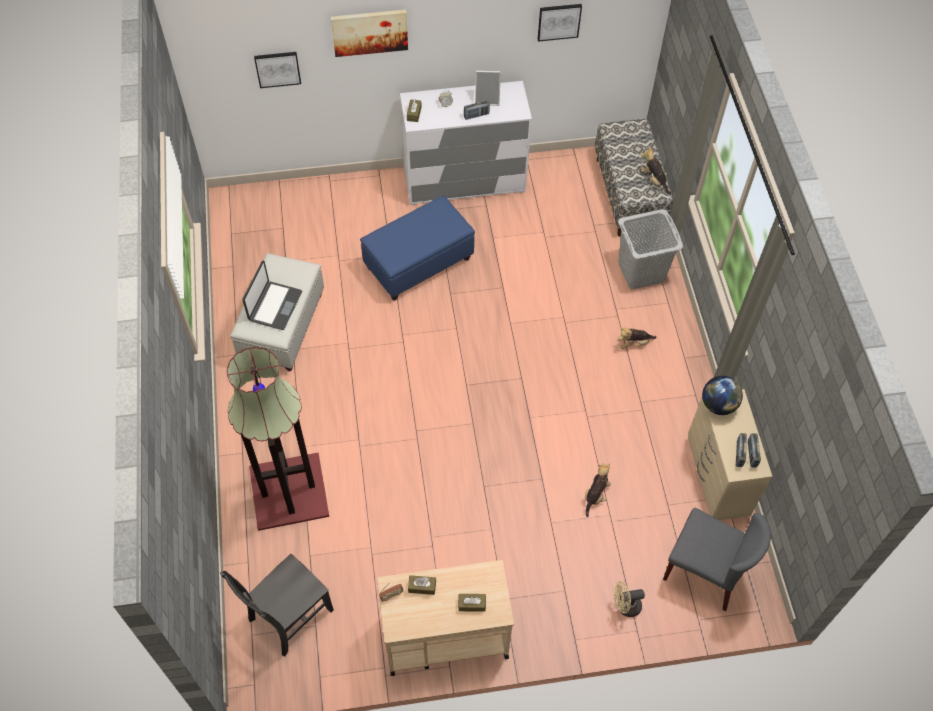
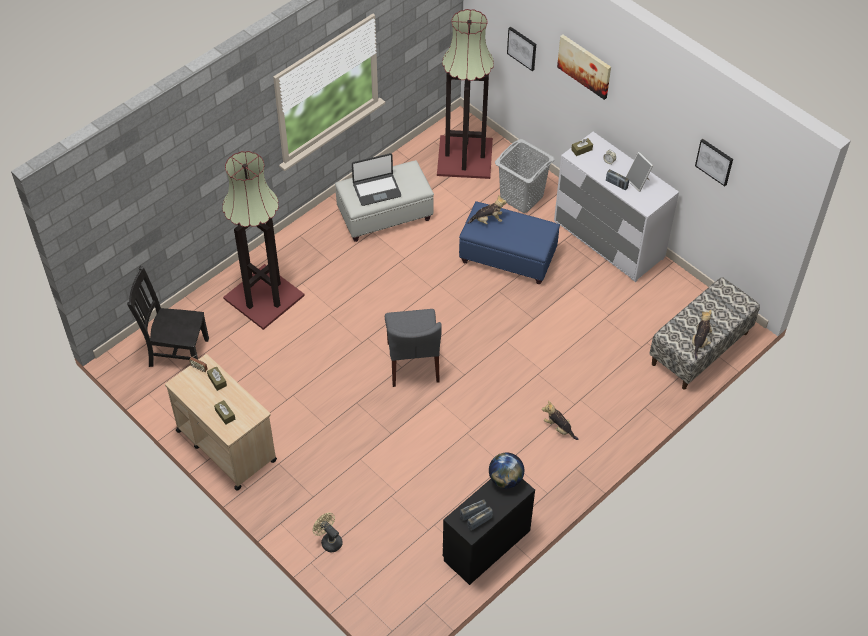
camera: 55 degrees right, 5 degrees down
plush toy [585,463,611,517] -> plush toy moved to [467,196,507,224]
grey laundry basket [618,209,683,289] -> grey laundry basket moved to [495,139,555,213]
grey chair [663,508,771,611] -> grey chair moved to [385,309,442,387]
beige dresser [688,389,773,520] -> black dresser [443,479,535,585]
none -> floor lamp [437,9,494,179]

